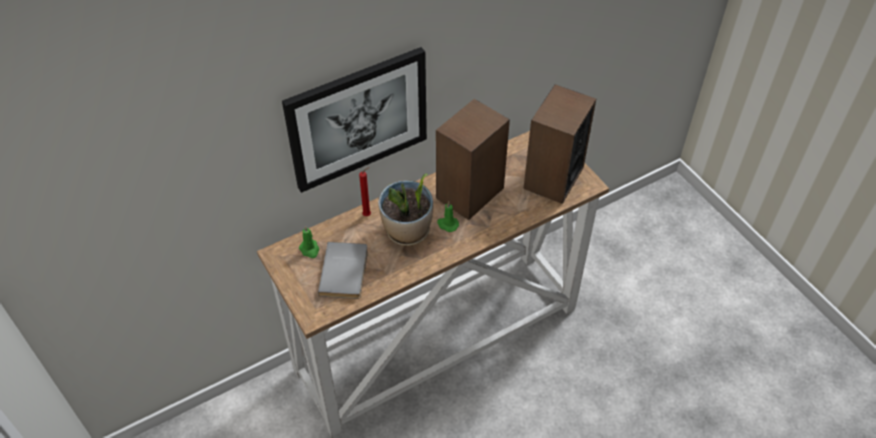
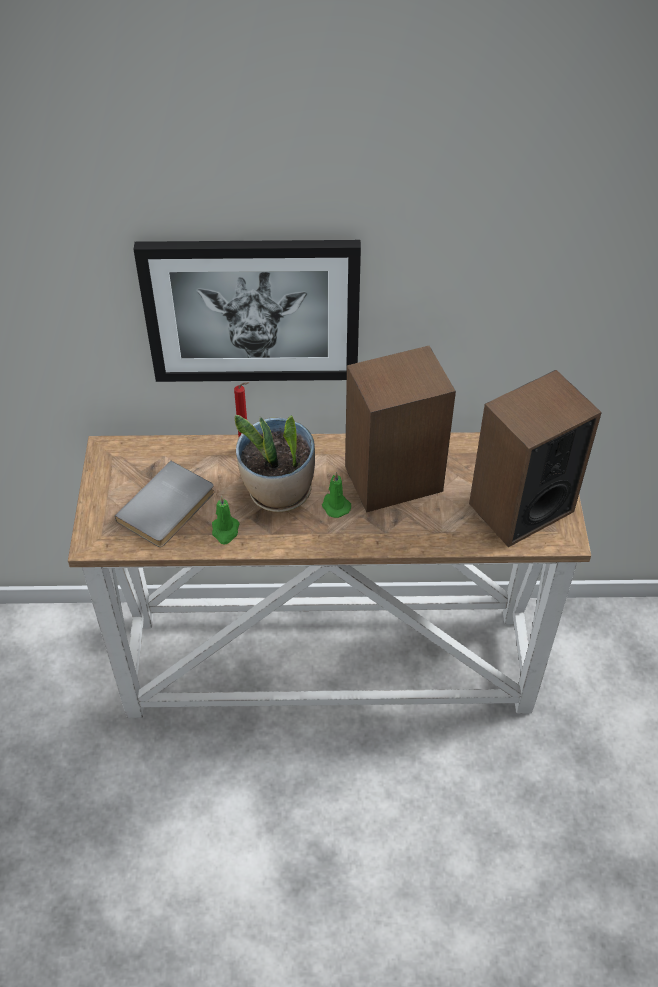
camera: 30 degrees right, 0 degrees up
green candle [299,226,319,258] -> green candle moved to [212,496,240,545]

